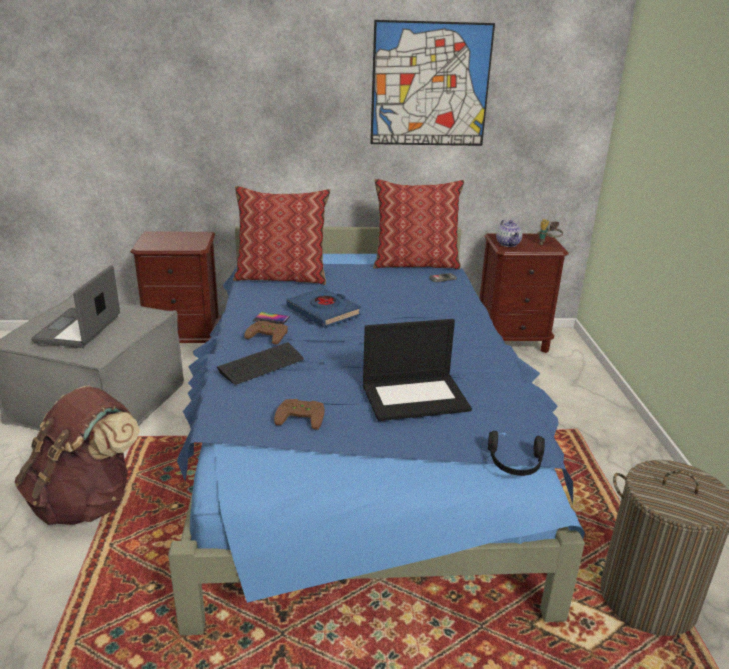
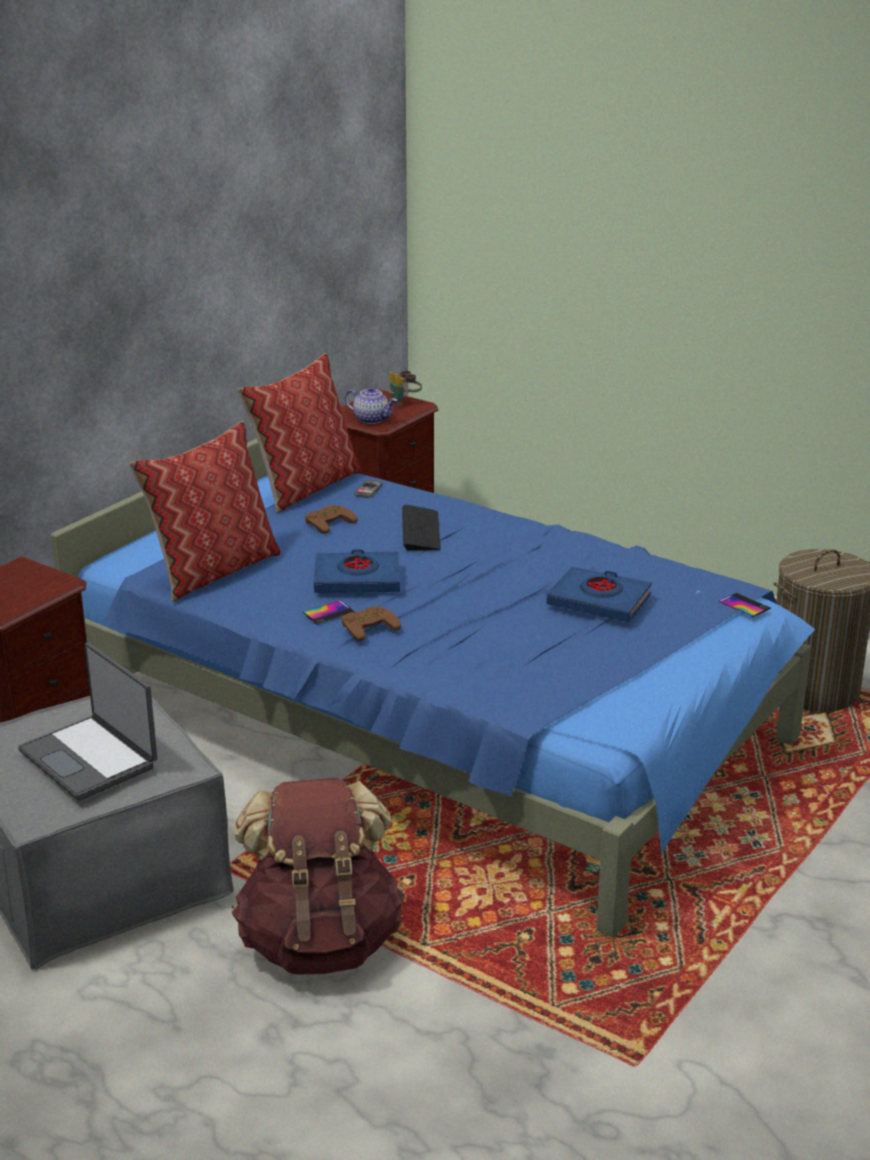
camera: 50 degrees left, 0 degrees up
keyboard [217,342,304,385] -> keyboard moved to [402,505,441,551]
brown game controller [274,399,325,430] -> brown game controller moved to [305,505,358,534]
laptop [363,319,472,421] -> blue book [546,567,652,622]
picture [370,20,495,146] -> none
black headphones [488,431,545,476] -> phone [718,593,771,617]

